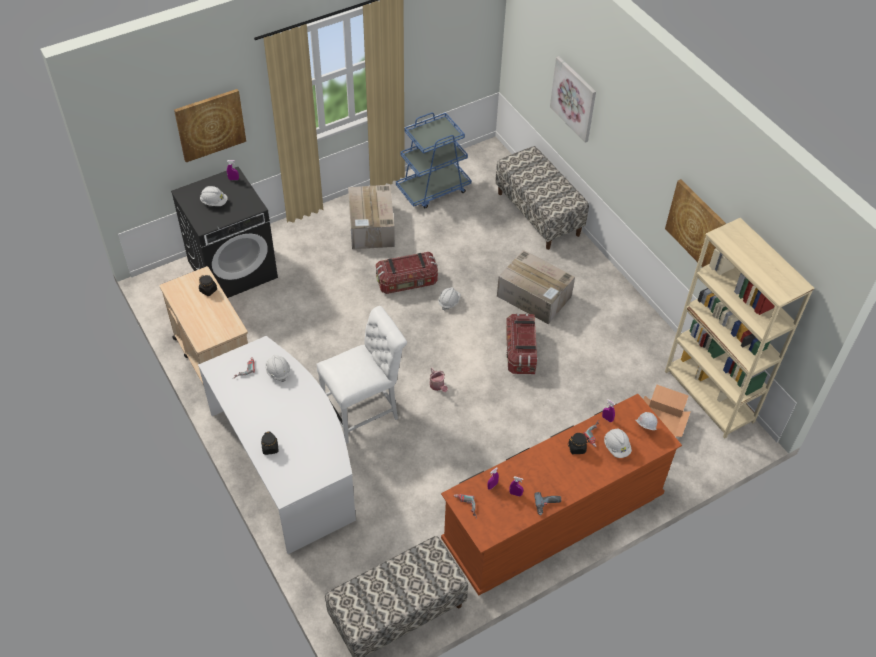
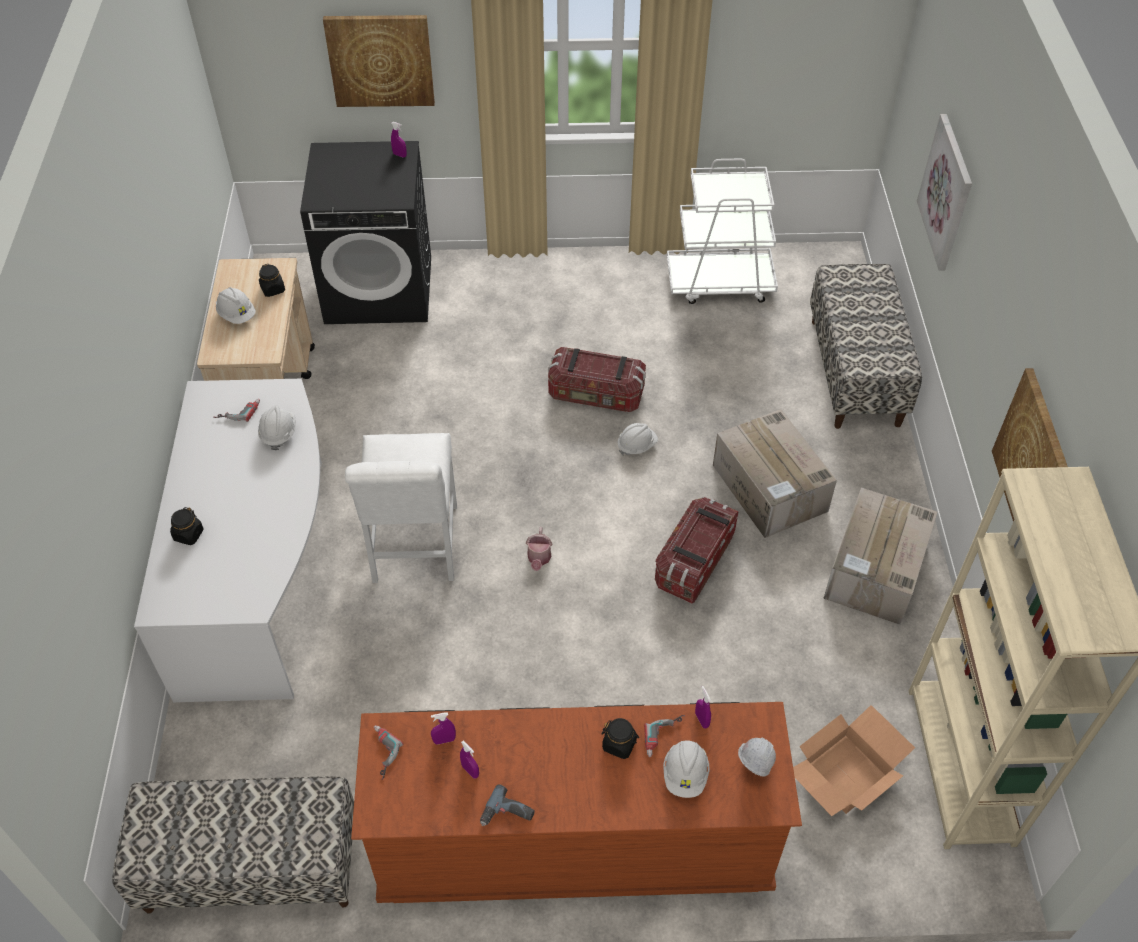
camera: 30 degrees right, 0 degrees up
white hard hat [200,186,228,206] -> white hard hat moved to [216,287,256,324]
white chair [316,306,407,444] -> white chair turned 90 degrees clockwise [345,433,457,583]
cardboard box [348,185,395,249] -> cardboard box moved to [823,487,937,625]
blue cart [396,113,471,208] -> white cart [667,158,778,304]

